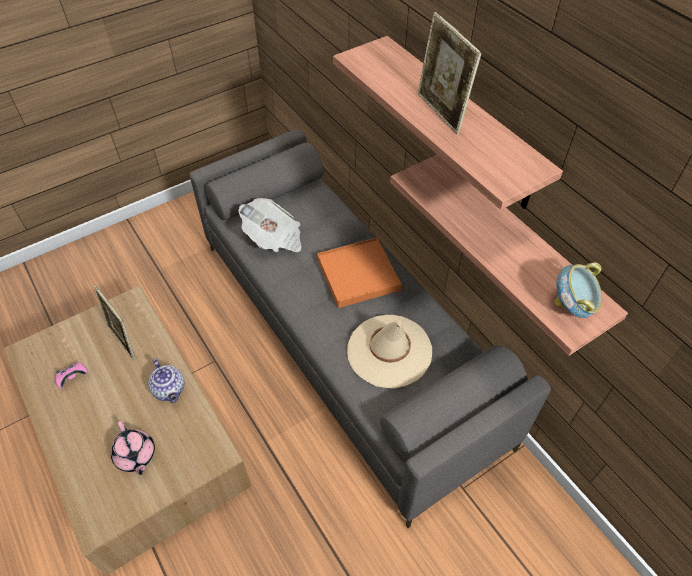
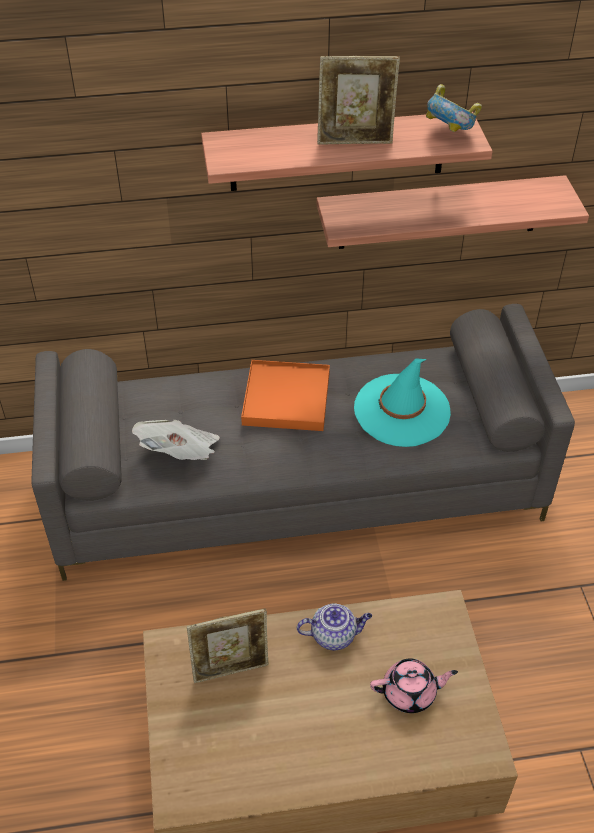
camera: 65 degrees left, 5 degrees down
pink game controller [55,362,88,388] -> none
beige hat [347,315,432,388] -> turquoise hat [354,358,451,447]
bowl [555,262,602,318] -> bowl moved to [426,84,482,132]

